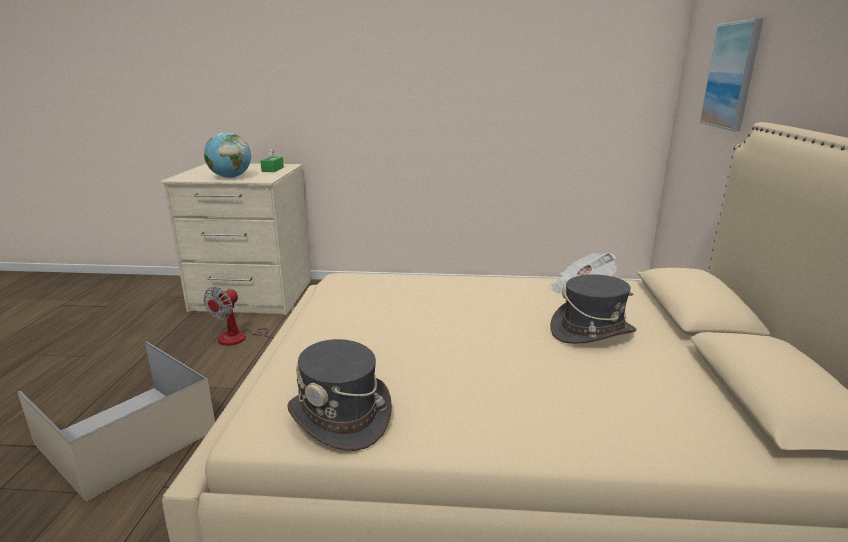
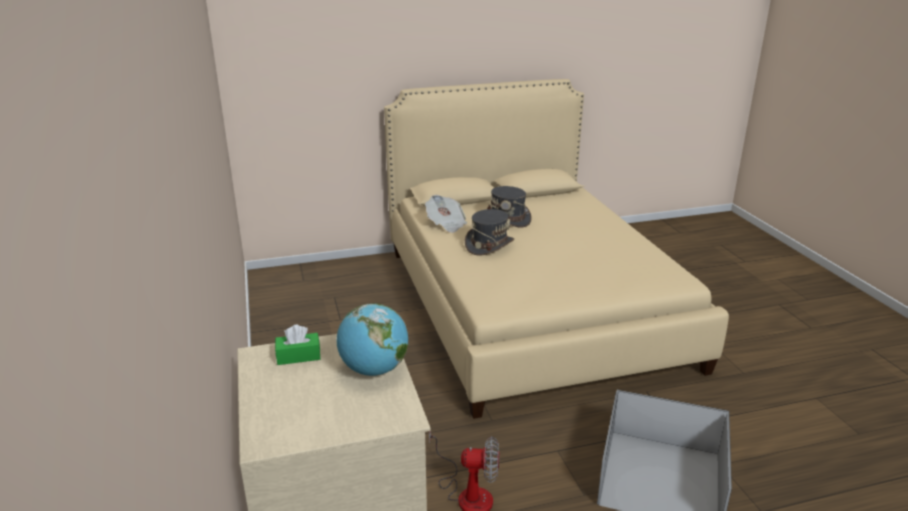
camera: 110 degrees left, 5 degrees up
grey hat [287,339,392,451] -> grey hat moved to [465,209,514,256]
picture [700,18,764,131] -> none

